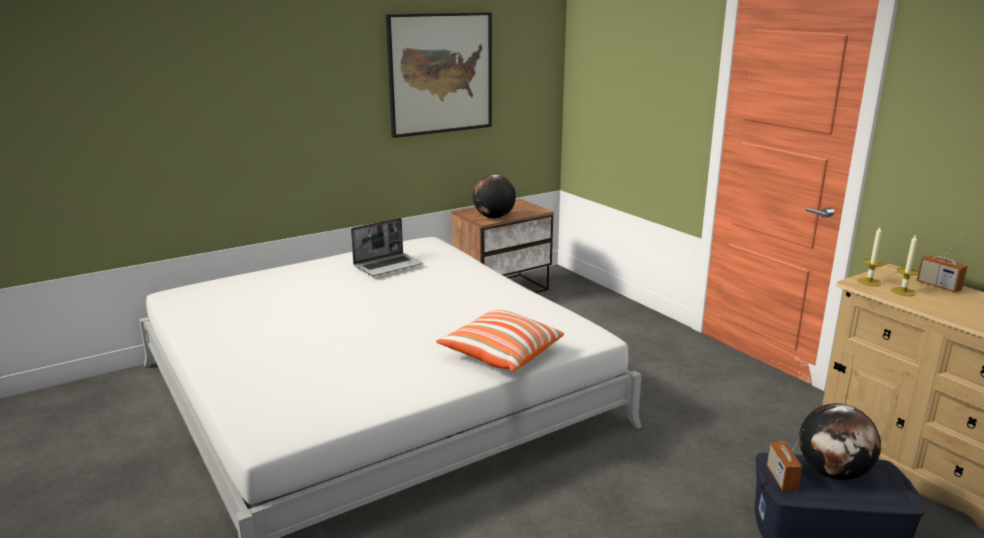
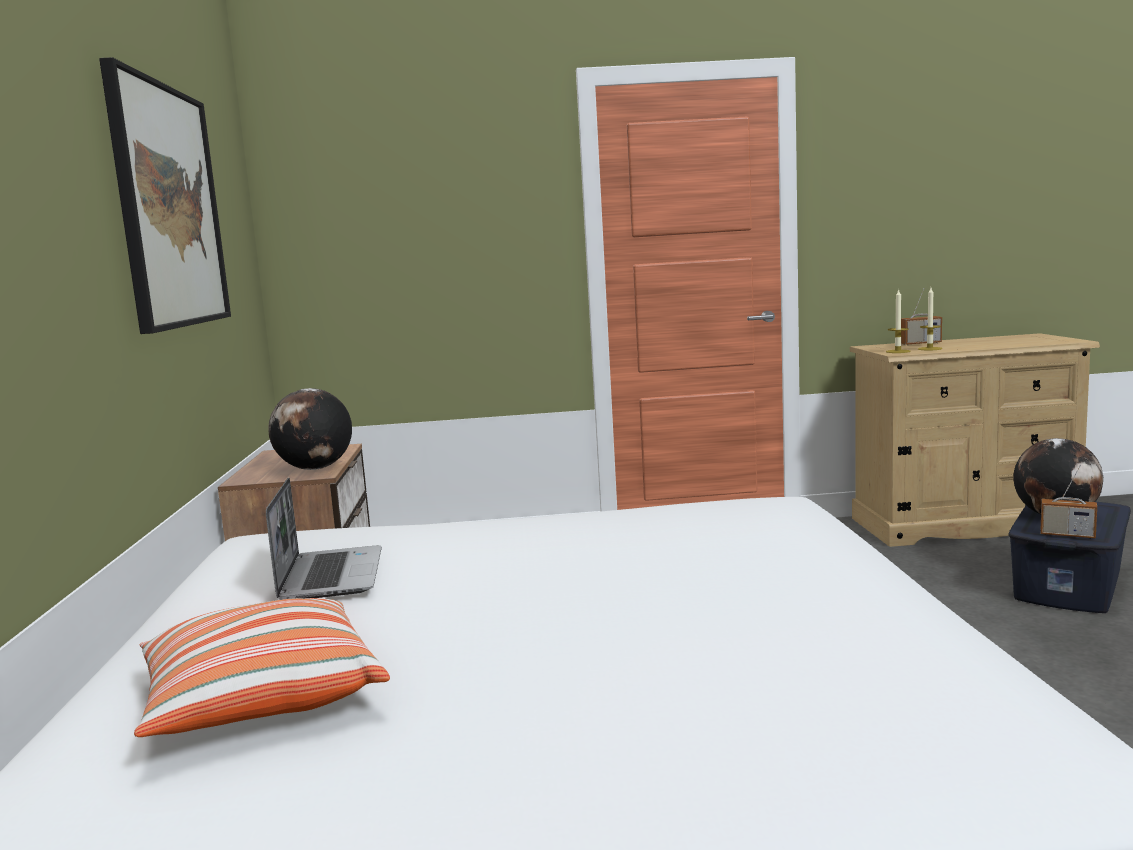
camera: 60 degrees left, 10 degrees down
pillow [436,310,564,371] -> pillow moved to [134,598,390,737]

